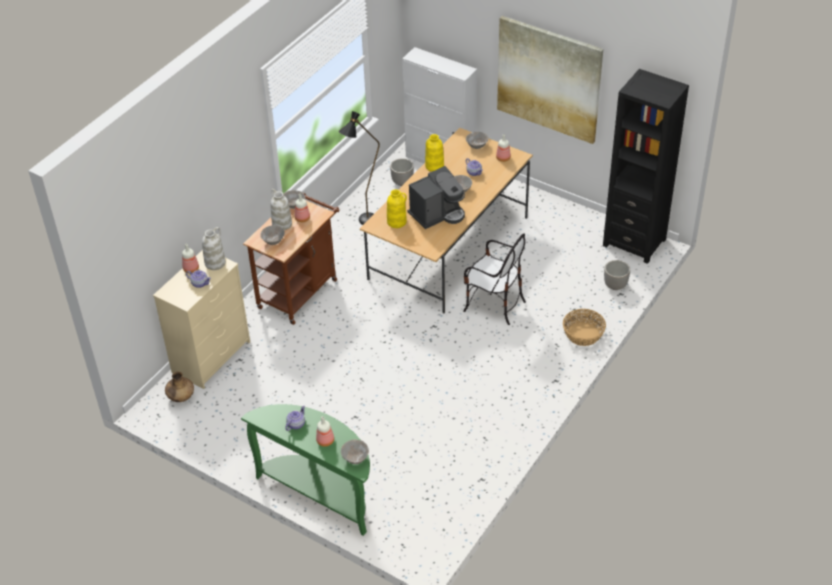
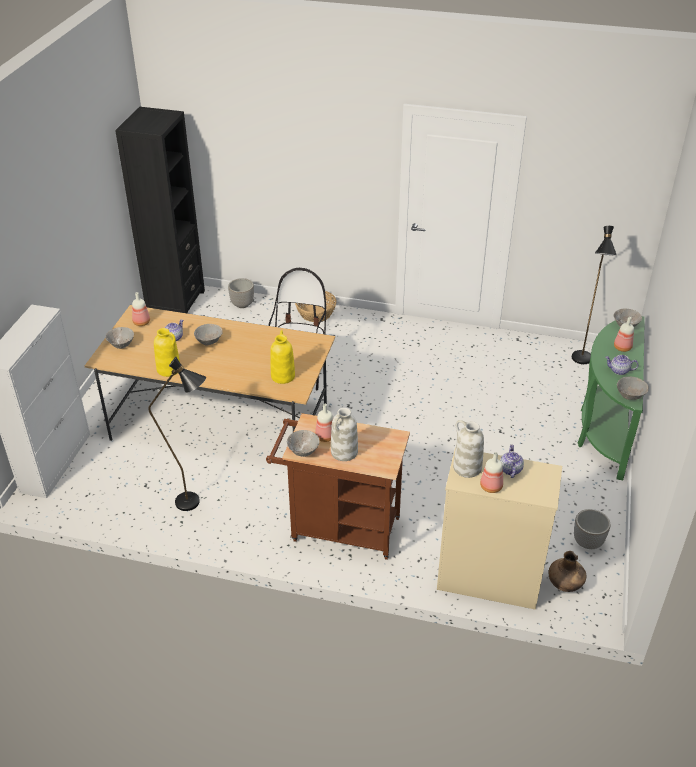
camera: 110 degrees left, 5 degrees down
grey bowl [260,225,285,245] -> grey bowl moved to [617,377,649,400]
planter [390,158,414,186] -> planter moved to [574,509,610,549]
coffee machine [407,166,465,229] -> none
picture [497,16,603,144] -> none
none -> black floor lamp [572,226,617,364]

